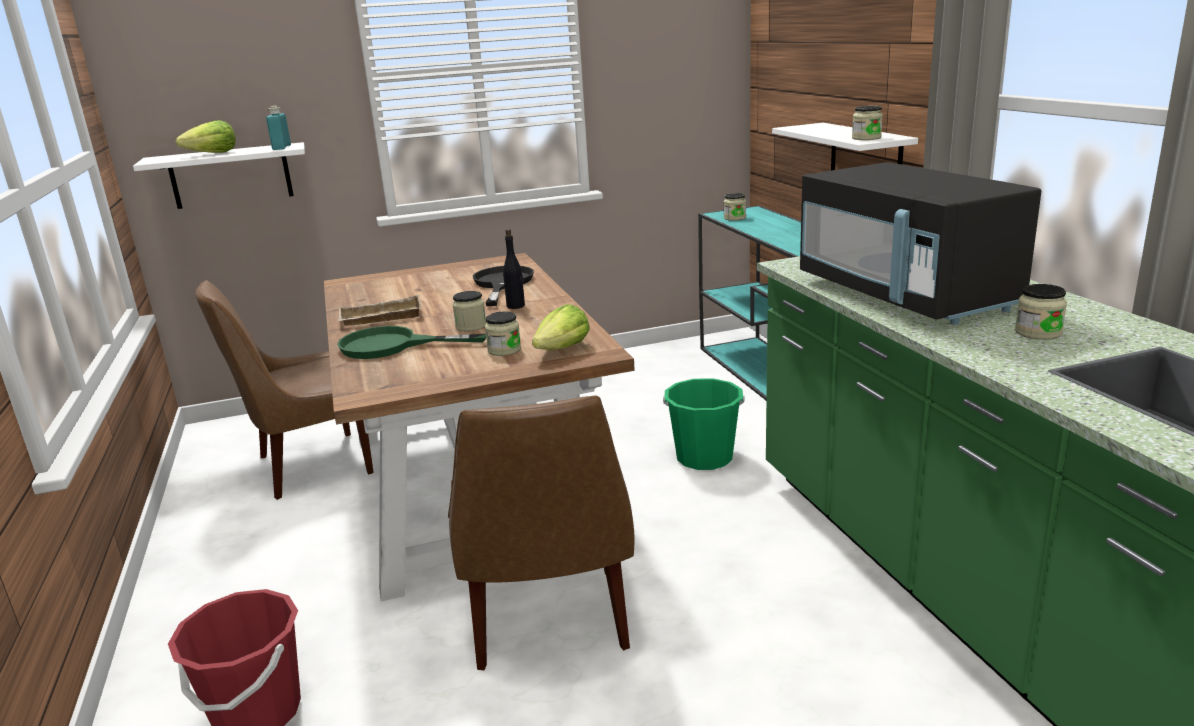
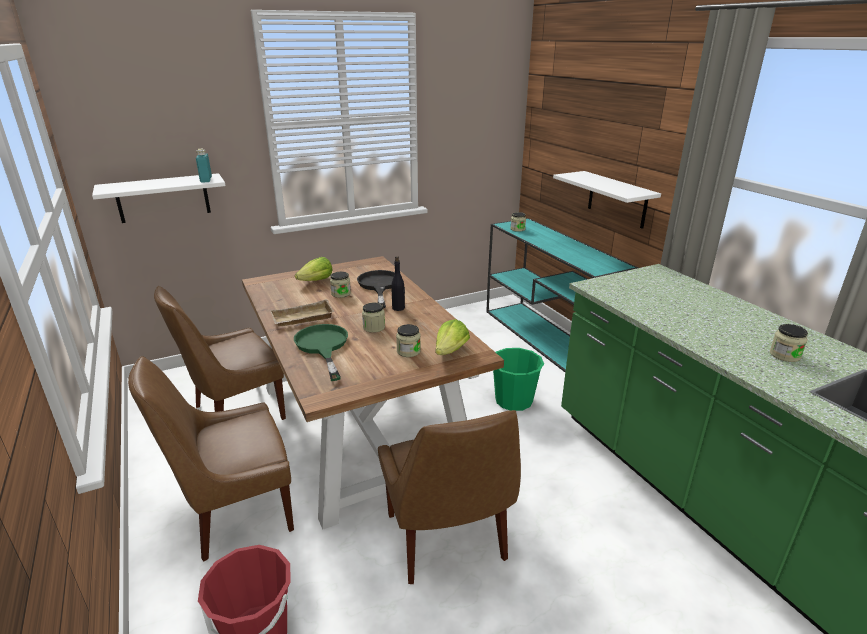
camera: 10 degrees left, 5 degrees up
lettuce [176,120,235,153] -> lettuce moved to [295,257,332,281]
green frying pan [337,326,486,359] -> green frying pan turned 75 degrees clockwise [294,324,348,381]
black microwave [800,162,1041,325] -> none
jar [852,106,883,140] -> jar moved to [330,272,351,298]
none -> brown chair [128,356,294,561]

